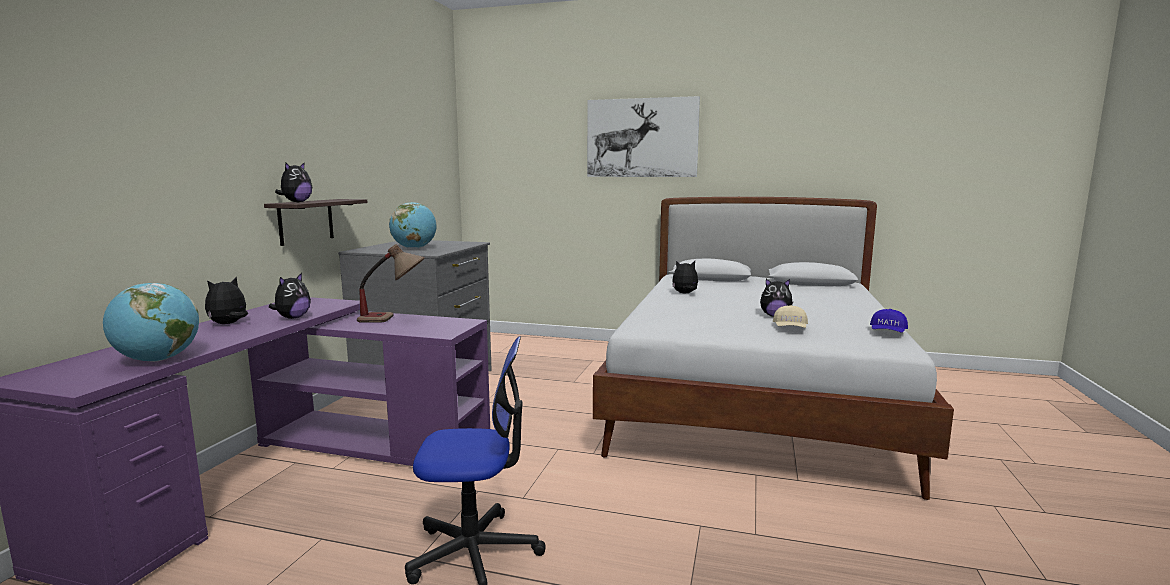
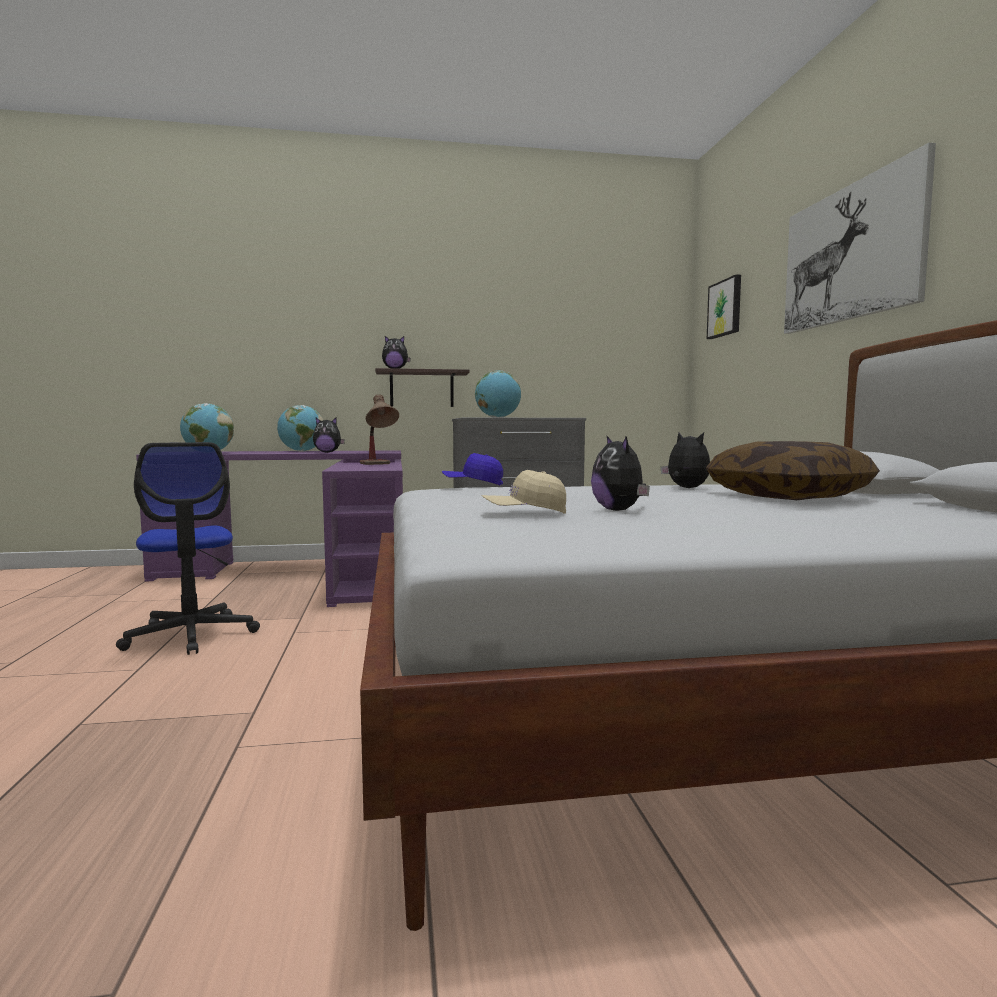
camera: 65 degrees right, 5 degrees down
plush toy [205,277,248,324] -> globe [277,405,323,452]
blue cap [870,309,908,333] -> blue cap moved to [442,453,503,485]
none -> pillow [706,441,880,500]
none -> picture [707,274,741,339]

